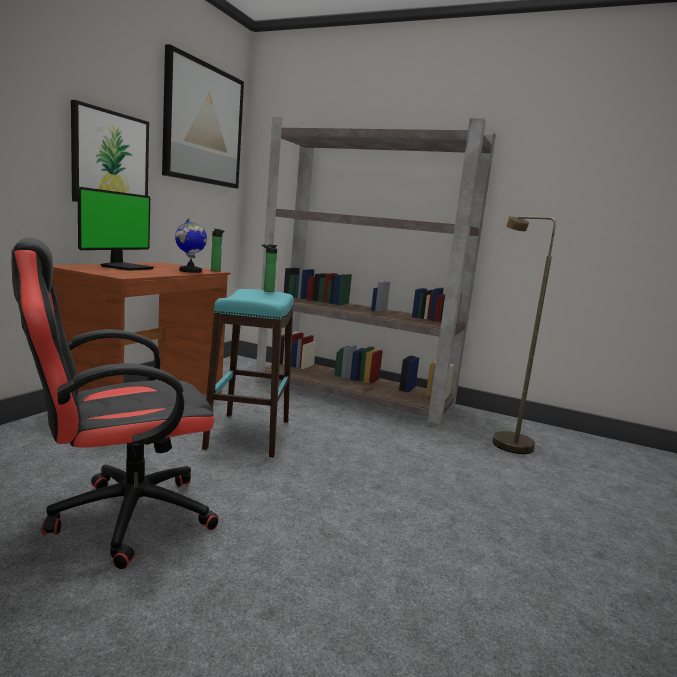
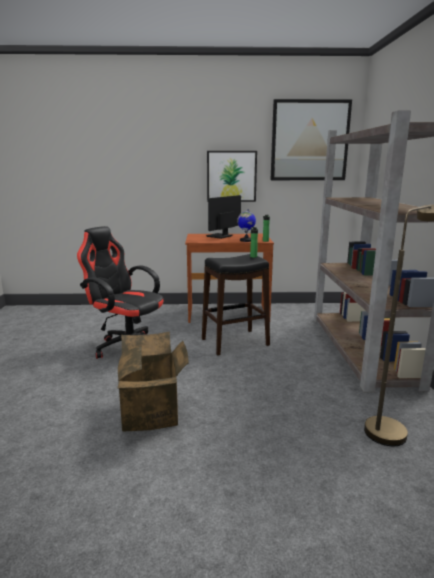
camera: 65 degrees right, 5 degrees up
monitor [78,187,154,271] -> monitor turned 135 degrees clockwise [206,195,241,239]
turquoise stool [202,289,294,457] -> black stool [202,254,270,356]
none -> cardboard box [118,331,189,432]

